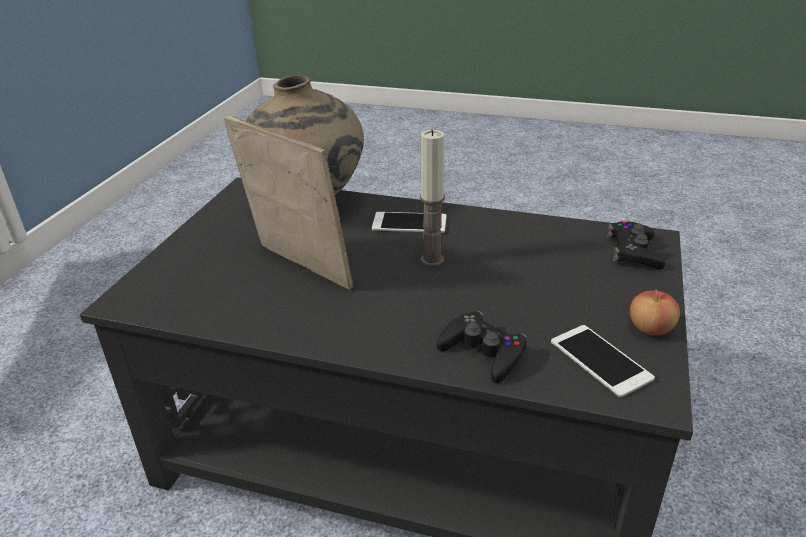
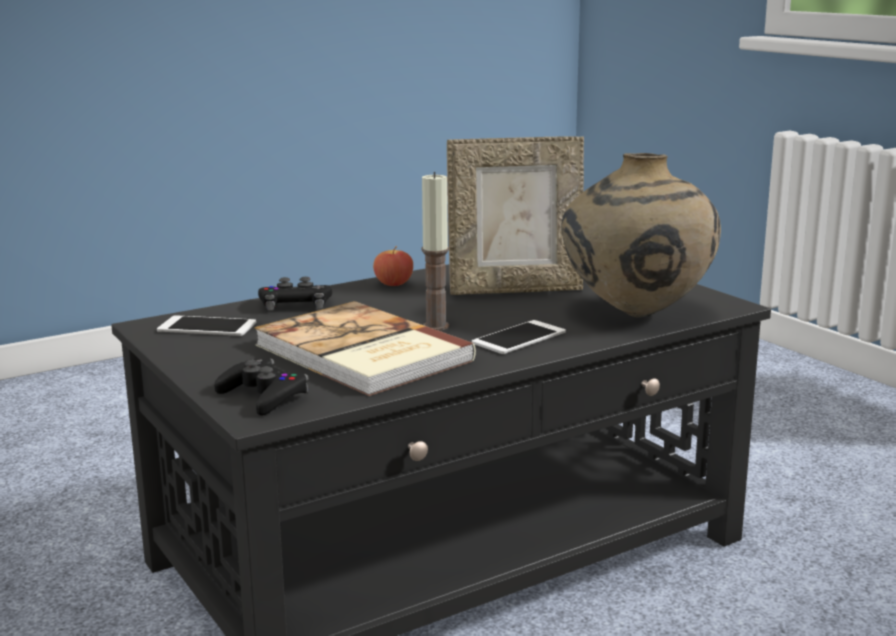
camera: 130 degrees right, 15 degrees down
apple [630,289,680,336] -> apple moved to [373,246,413,286]
none -> book [254,301,476,396]

